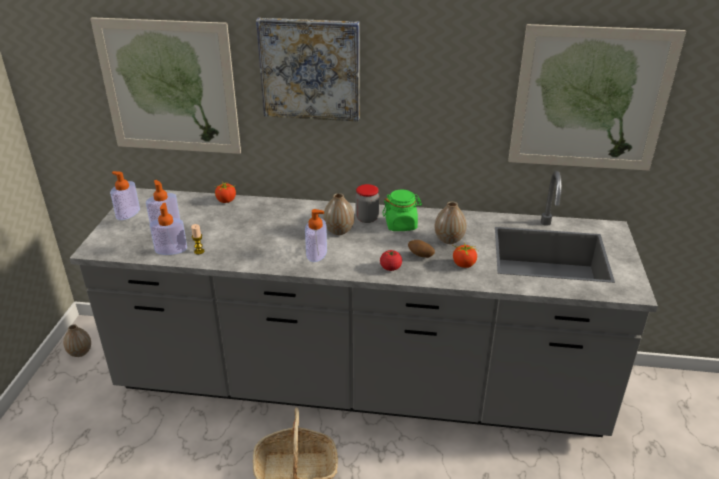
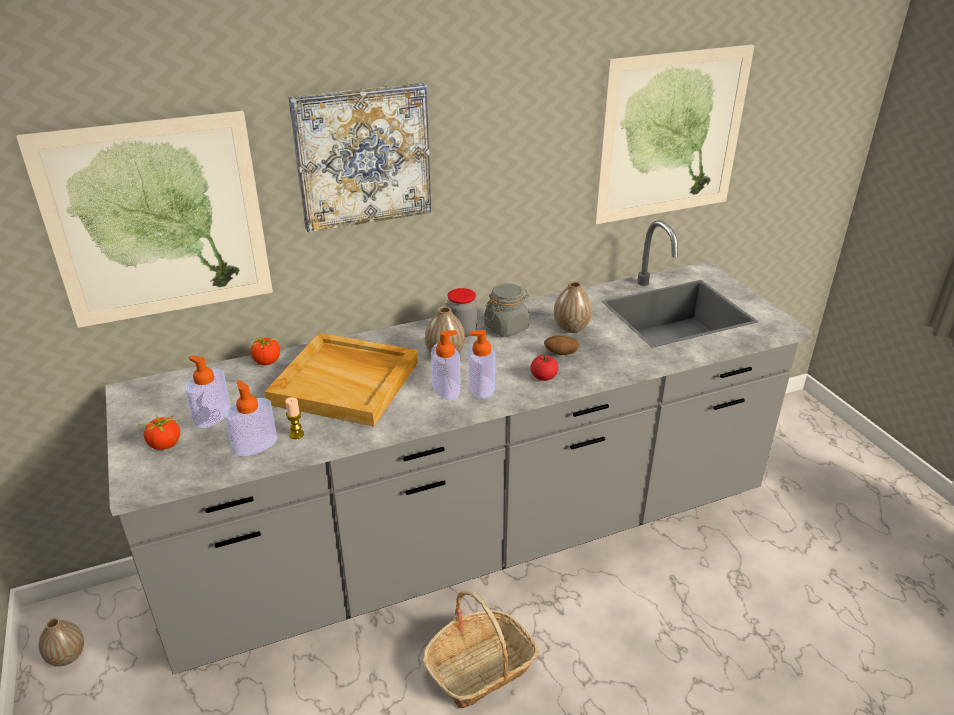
camera: 30 degrees left, 0 degrees up
soap dispenser [110,171,140,220] -> soap dispenser moved to [468,330,495,399]
green jar [382,189,422,231] -> grey jar [484,283,529,337]
tomato [453,243,478,268] -> tomato moved to [139,415,180,450]
none -> beige tray [265,333,418,427]

